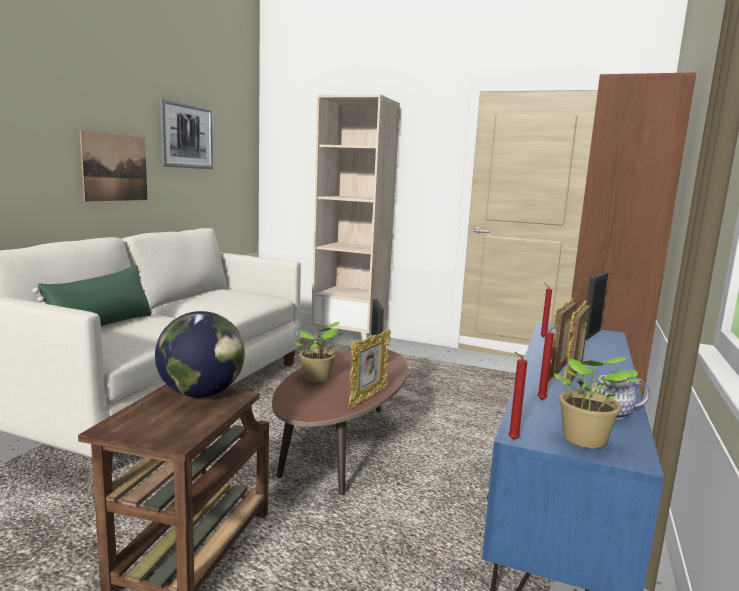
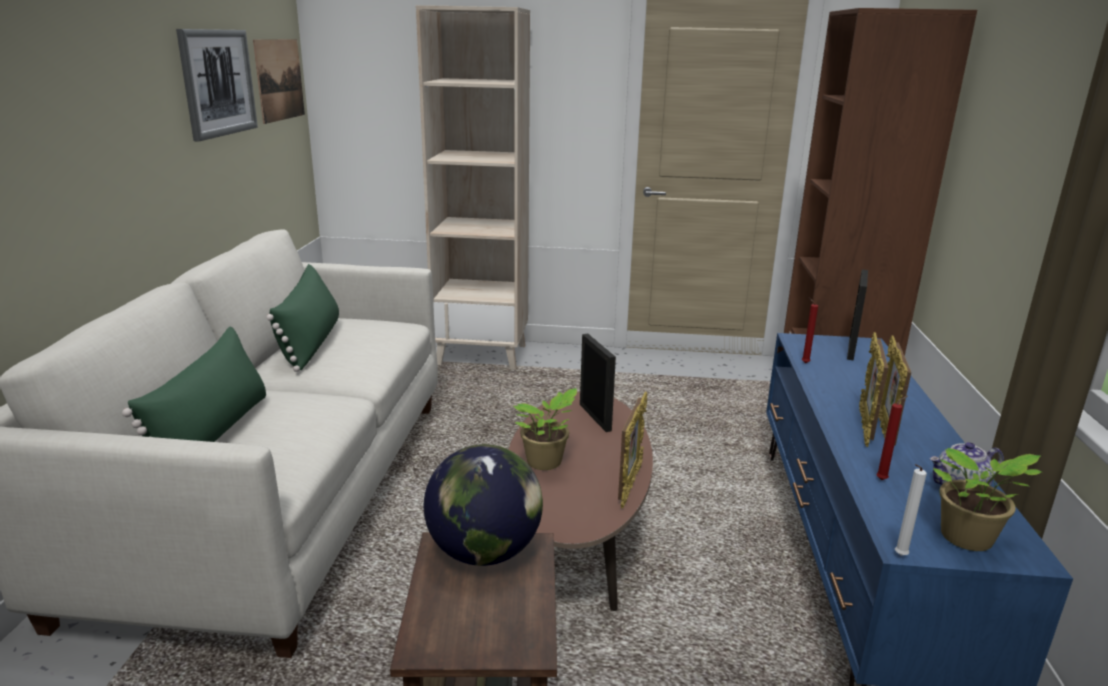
camera: 15 degrees left, 10 degrees up
picture [80,131,147,202] -> picture moved to [253,39,305,124]
red candle [508,352,527,440] -> white candle [895,464,927,556]
none -> green pillow [266,264,339,372]

